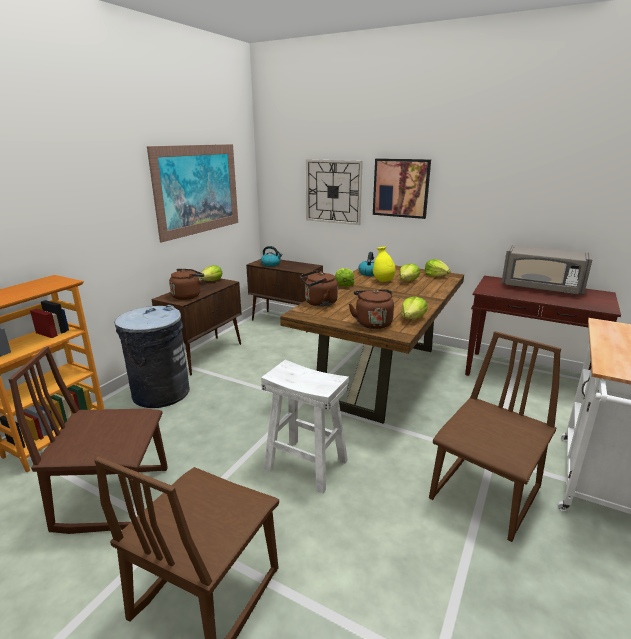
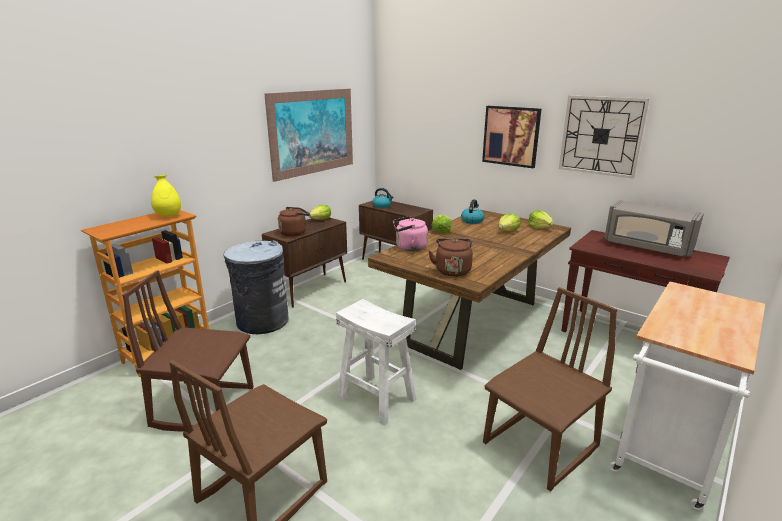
camera: 10 degrees right, 0 degrees up
brown kettle [300,270,338,306] -> pink kettle [393,216,428,251]
wall clock [306,159,363,225] -> wall clock moved to [559,95,649,178]
yellow vase [373,247,396,282] -> yellow vase moved to [151,175,181,217]
lettuce [401,297,428,319] -> none

